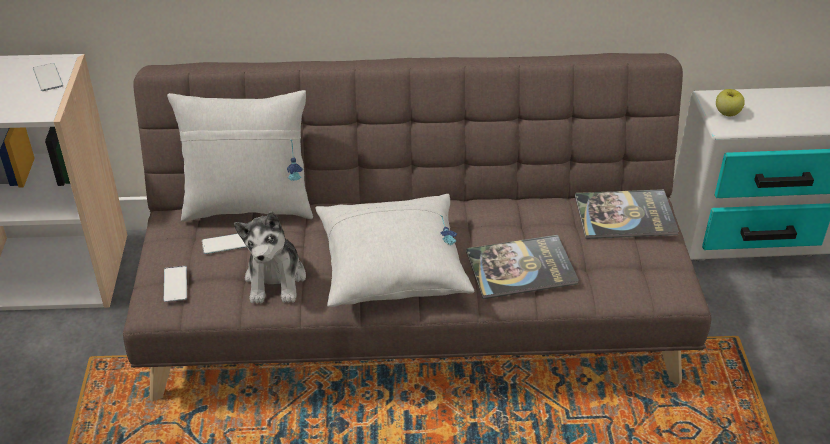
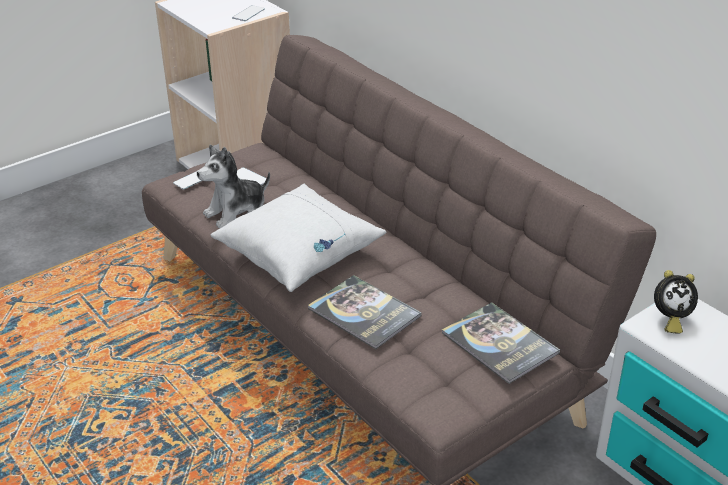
camera: 55 degrees right, 5 degrees down
grey pillow [167,90,313,222] -> none
apple [716,89,745,116] -> alarm clock [654,270,698,334]

